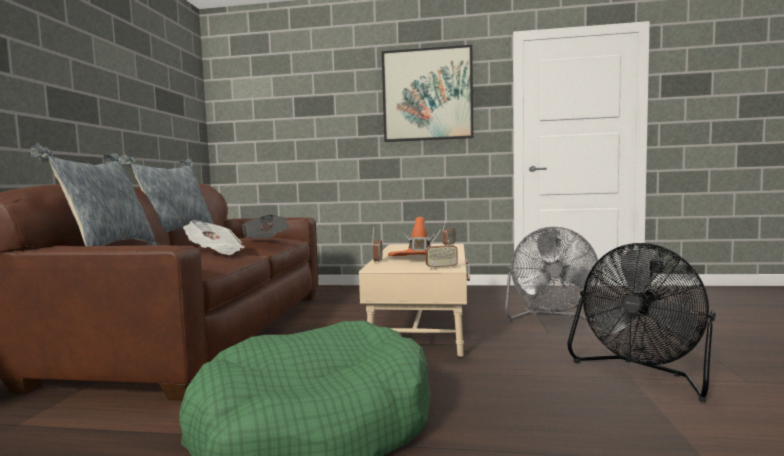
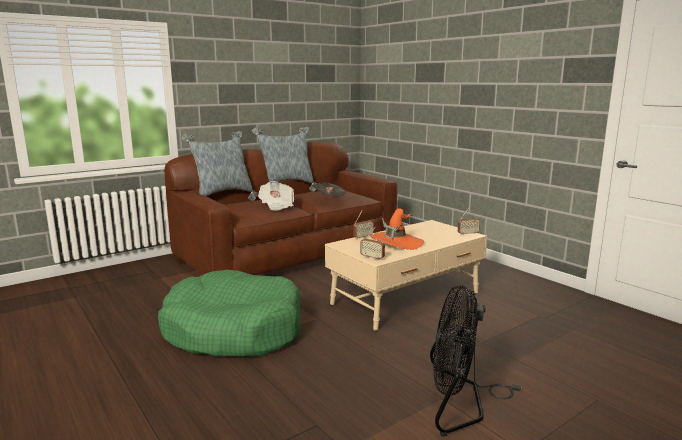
camera: 45 degrees right, 10 degrees up
picture [382,45,473,142] -> none
grey fan [505,227,607,324] -> none

